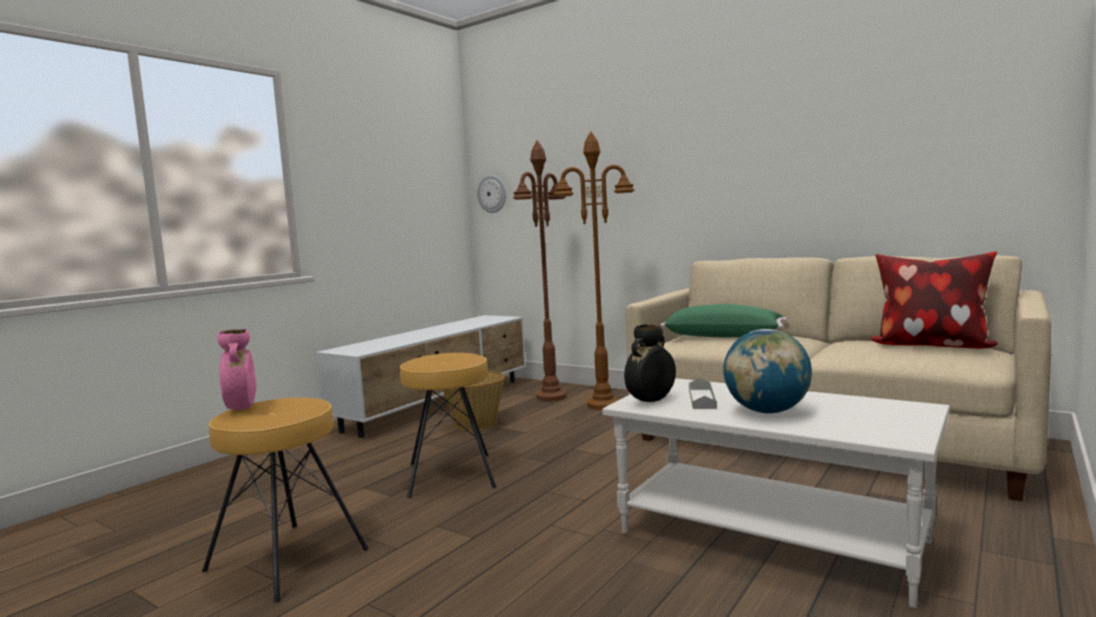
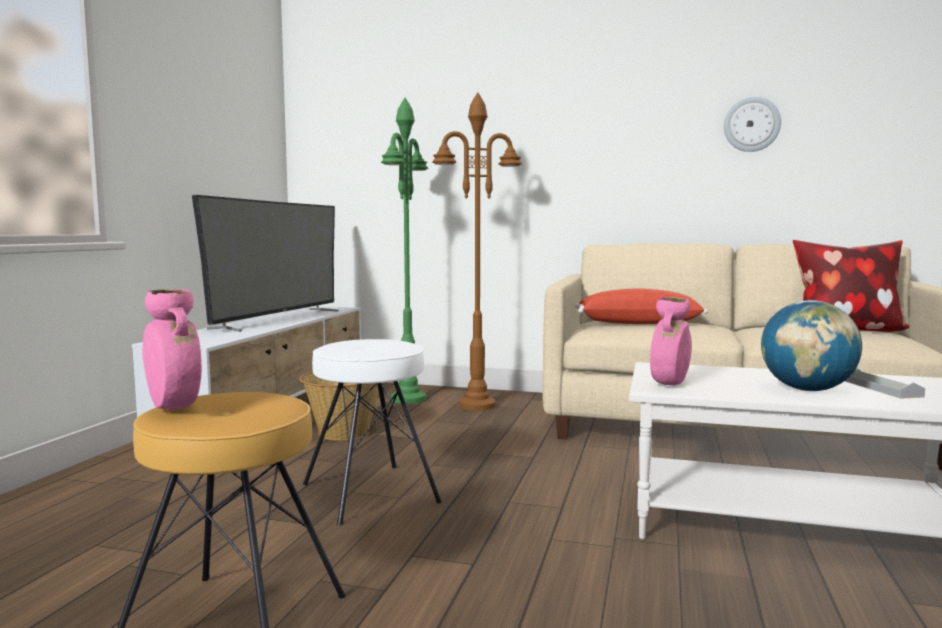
camera: 20 degrees left, 0 degrees up
brown stool [400,353,496,498] -> white stool [303,339,442,525]
wall clock [477,175,506,213] -> wall clock moved to [724,97,781,152]
brown floor lamp [513,140,567,401] -> green floor lamp [381,98,428,404]
black vase [624,325,676,402] -> pink vase [650,297,692,385]
green pillow [661,304,787,337] -> red pillow [575,288,708,324]
grey tray [689,378,717,409] -> grey tray moved to [845,368,925,399]
none -> television [192,195,339,332]

